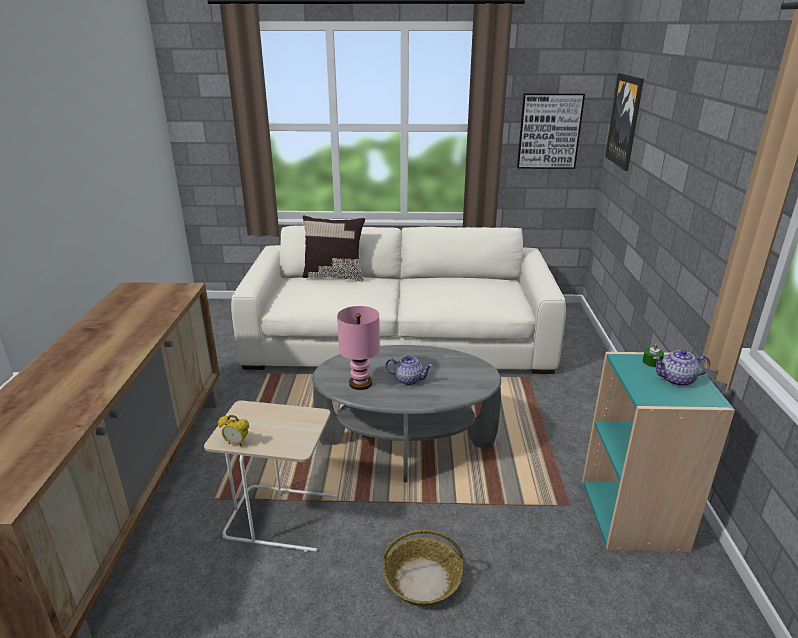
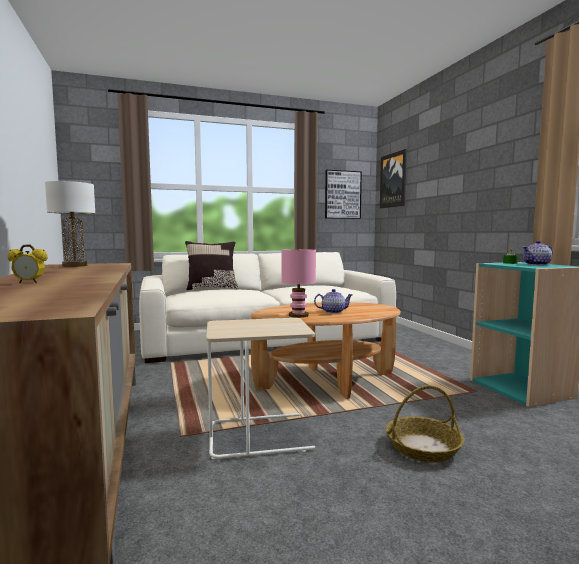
camera: 20 degrees left, 20 degrees down
alarm clock [218,415,249,446] -> alarm clock moved to [7,244,48,283]
grey coffee table [312,345,501,482] -> brown coffee table [251,302,401,399]
none -> table lamp [45,181,95,267]

